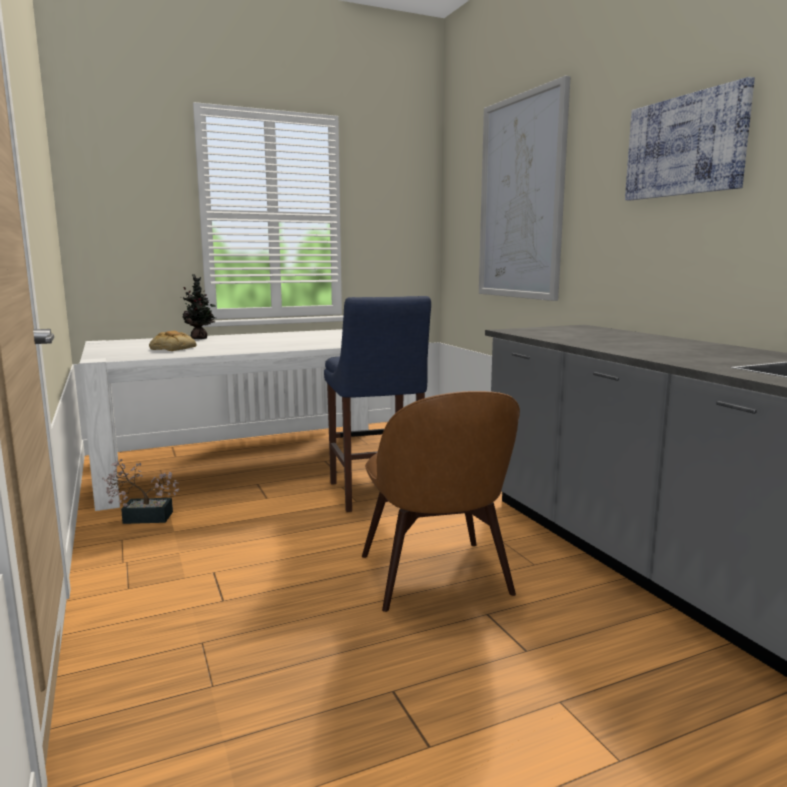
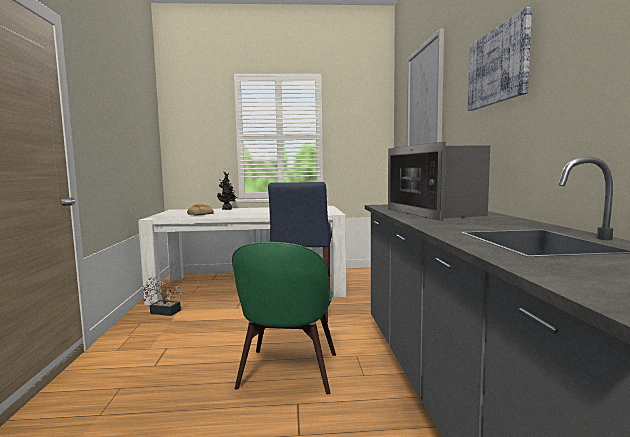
camera: 20 degrees right, 5 degrees down
brown chair [362,391,520,612] -> green chair [232,242,336,394]
none -> microwave [388,142,490,221]

